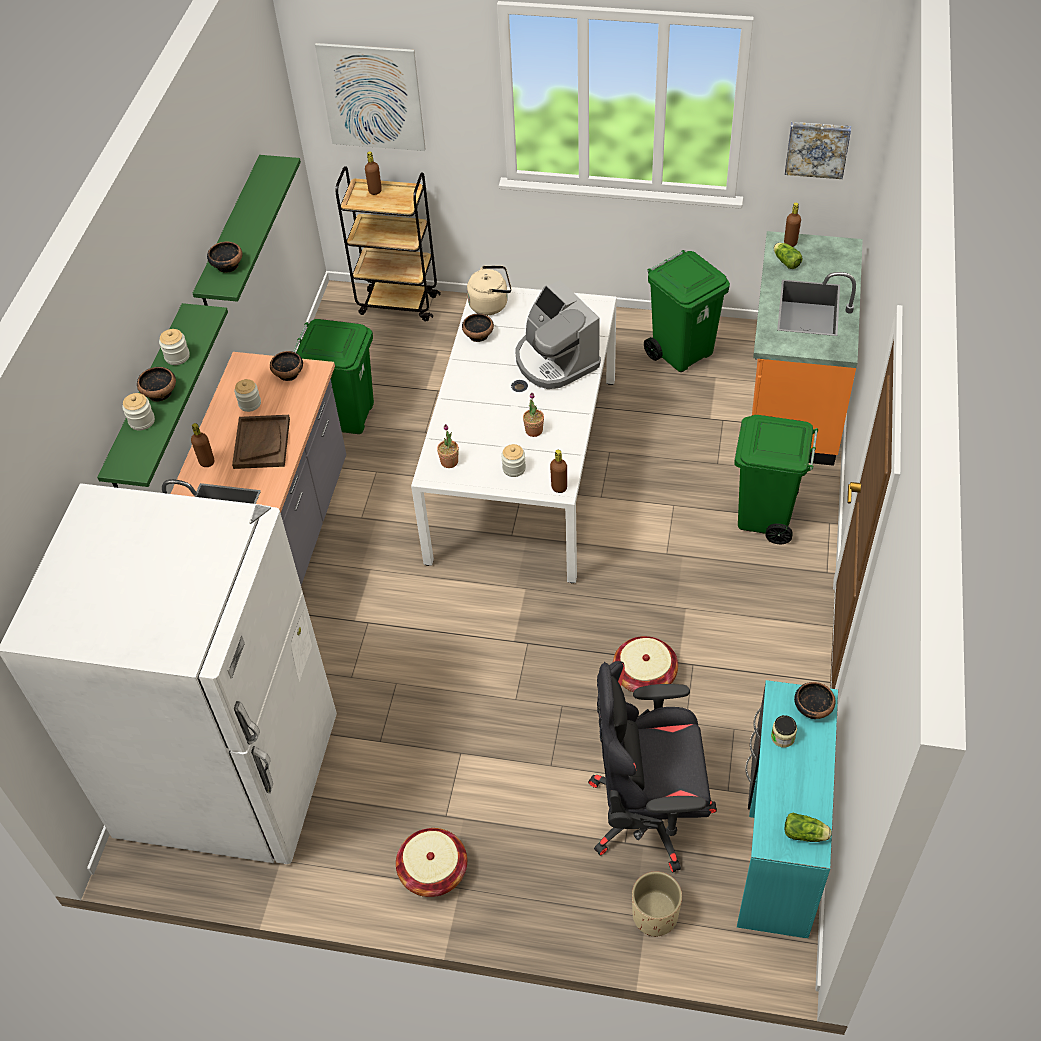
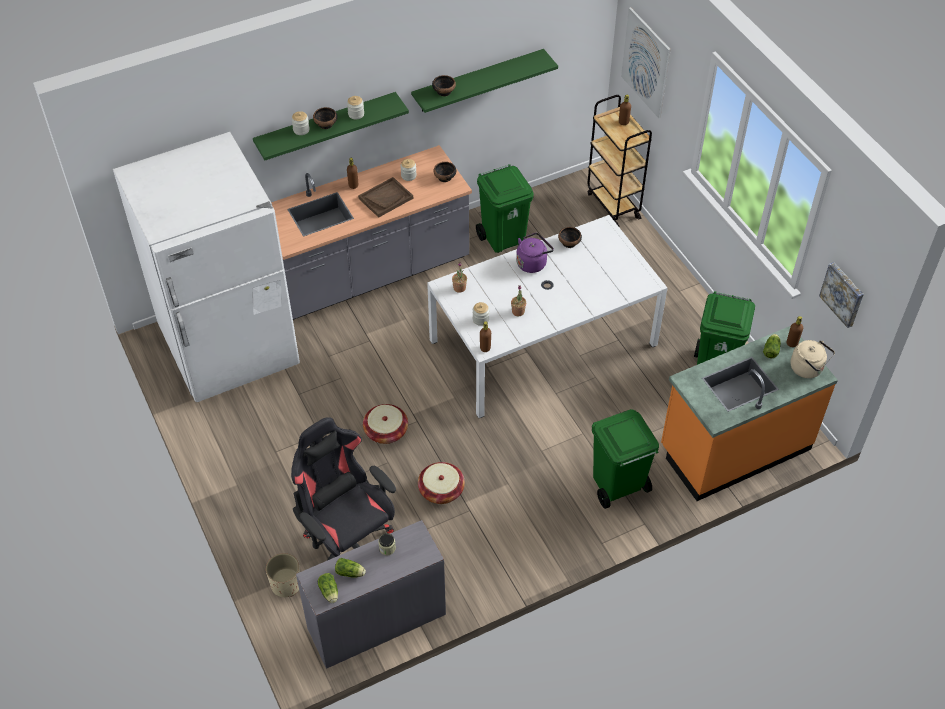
camera: 50 degrees right, 0 degrees up
basket [396,828,467,897] -> basket moved to [363,404,408,444]
beige kettle [467,265,512,315] -> beige kettle moved to [791,340,835,378]
coffee machine [515,280,601,389] -> none
turquoise desk [737,680,838,938] -> grey desk [296,520,446,669]
bowl [794,682,835,719] -> none
none -> lettuce [335,558,366,578]
none -> purple kettle [516,233,554,273]

